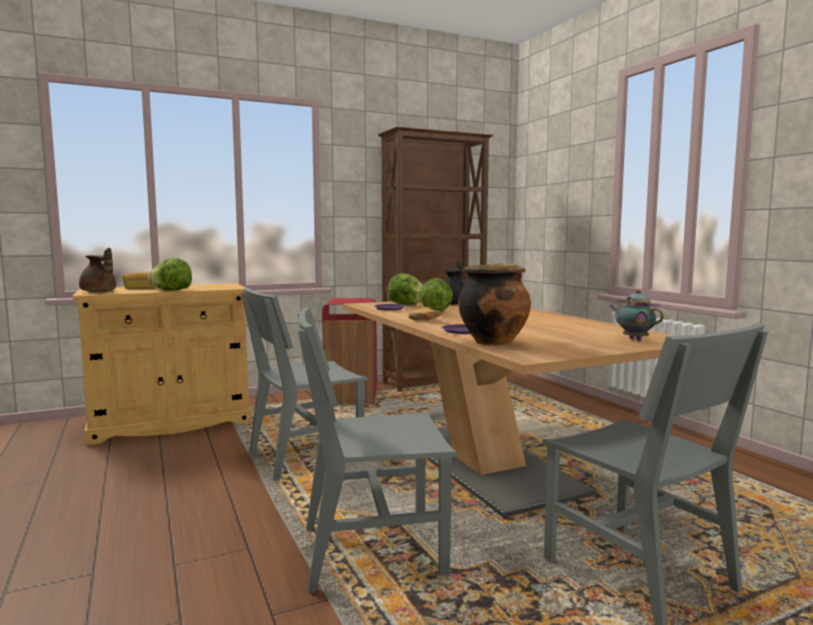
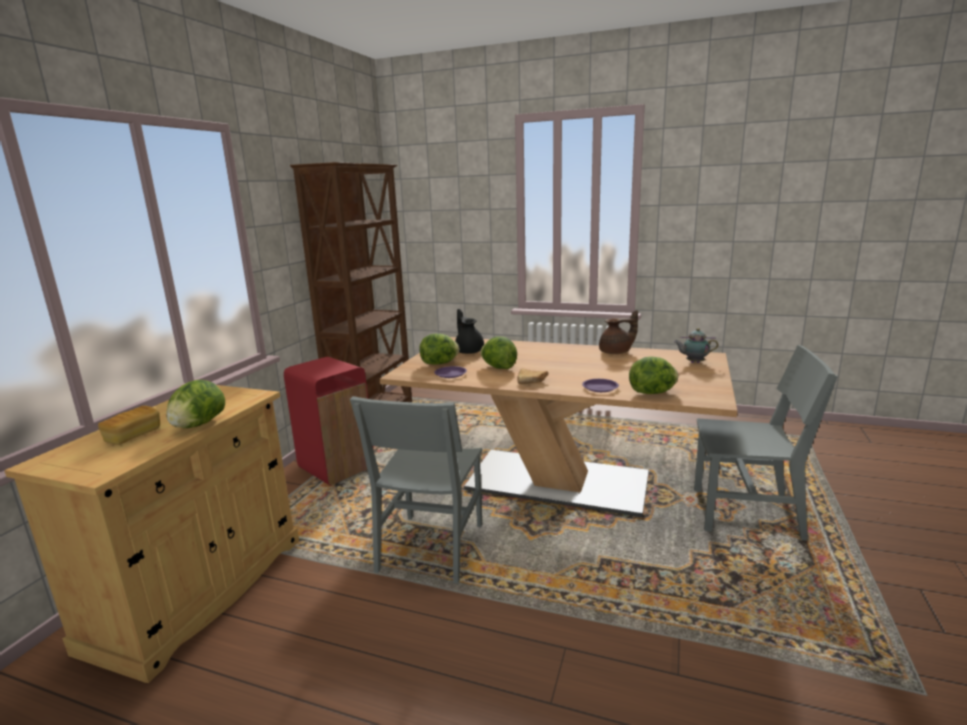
camera: 45 degrees left, 10 degrees up
brown teapot [79,248,116,292] -> brown teapot moved to [599,310,638,354]
grey chair [298,307,457,593] -> none
cooking pot [458,263,531,346] -> lettuce [629,356,678,394]

